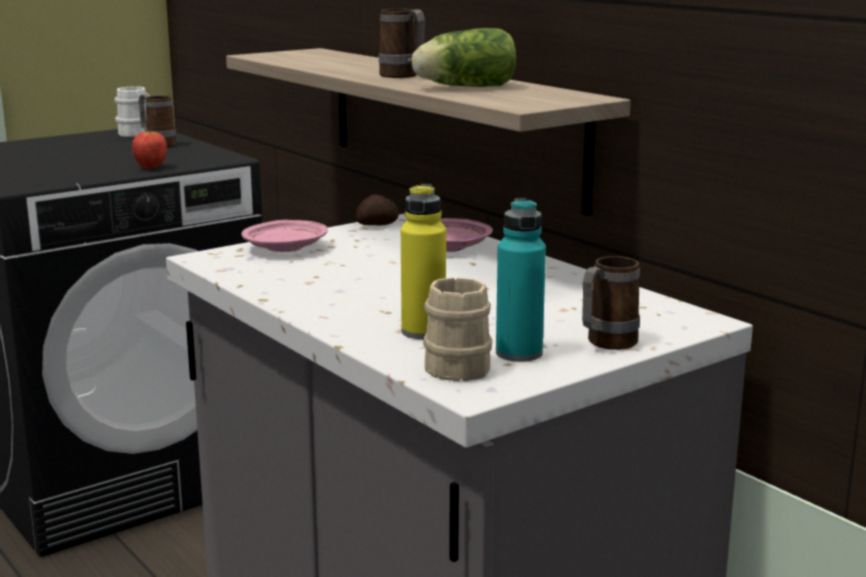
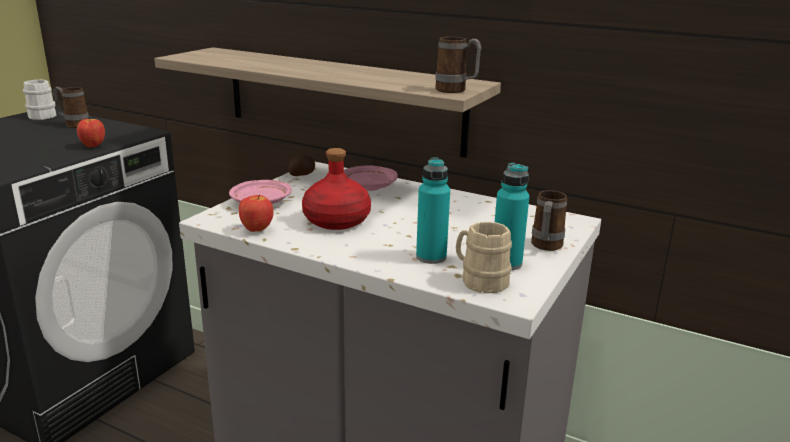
camera: 25 degrees left, 5 degrees up
mug [379,9,425,78] -> mug moved to [435,37,482,93]
yellow bottle [401,184,446,339] -> turquoise bottle [416,158,450,264]
lettuce [412,28,516,87] -> none
none -> apple [239,194,274,232]
none -> red bottle [302,148,371,230]

